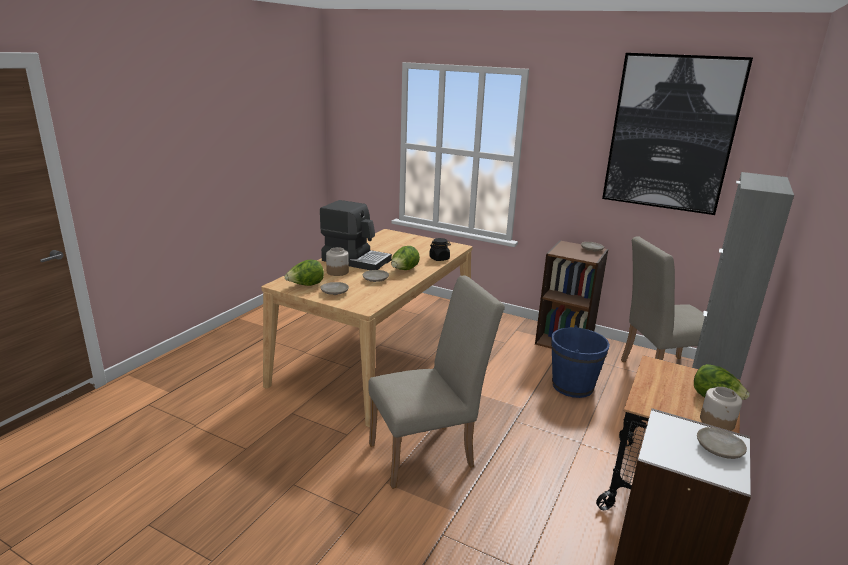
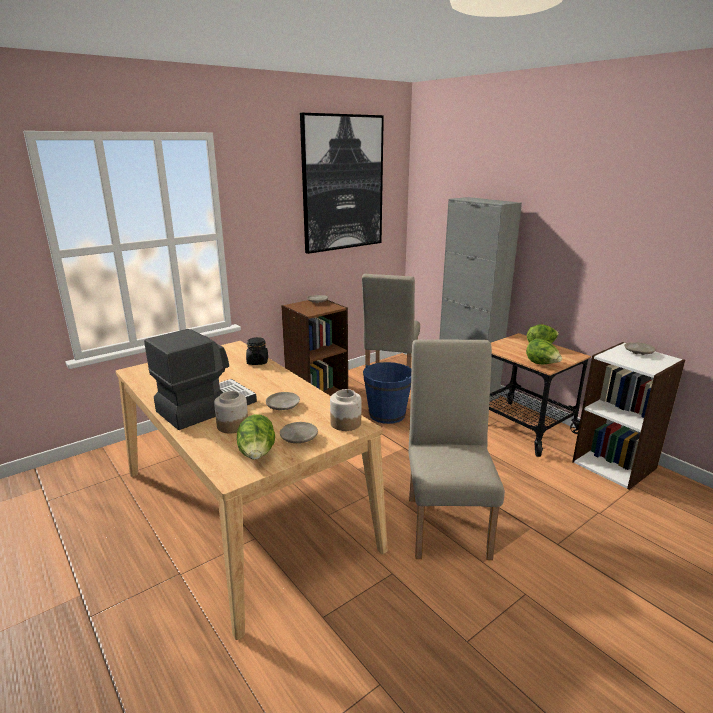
camera: 65 degrees left, 0 degrees up
lettuce [391,246,420,270] -> lettuce moved to [526,338,562,364]
jar [700,387,742,431] -> jar moved to [330,389,361,431]

